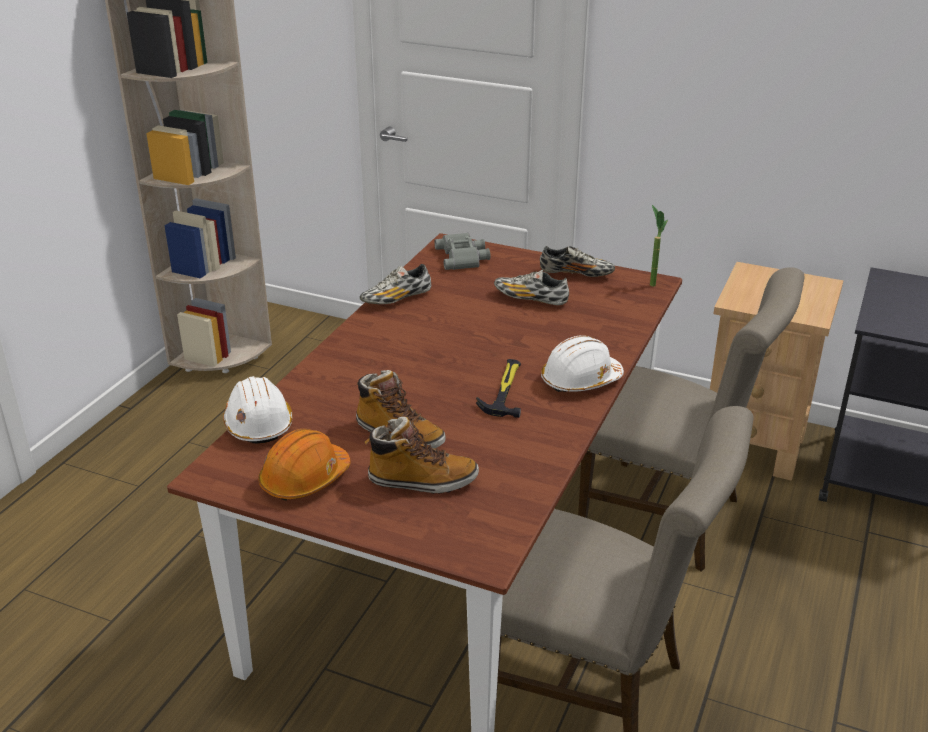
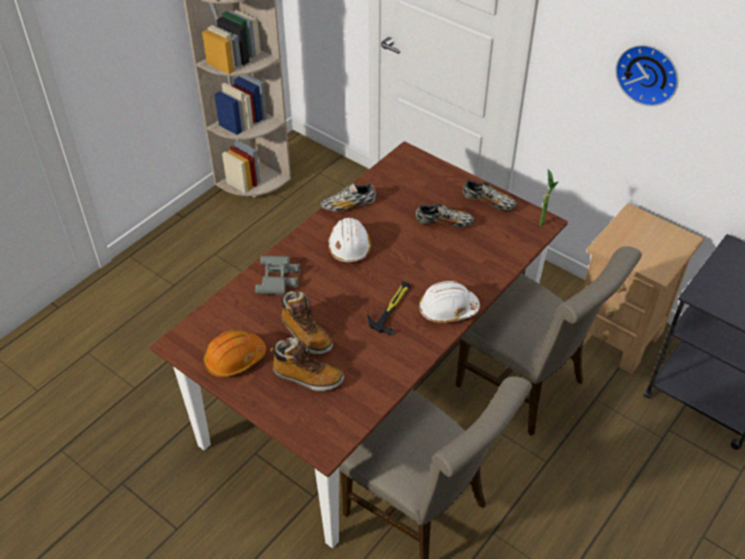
camera: 15 degrees right, 15 degrees up
white hard hat [223,376,293,443] -> white hard hat moved to [328,218,371,262]
grey binoculars [434,233,490,270] -> grey binoculars moved to [255,256,300,295]
shoe [494,270,569,305] -> shoe turned 150 degrees clockwise [416,204,474,228]
none -> wall clock [615,45,678,106]

